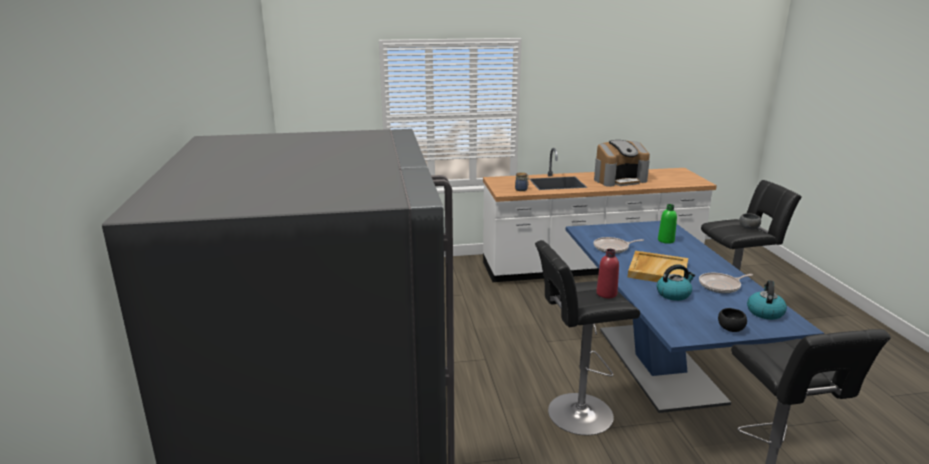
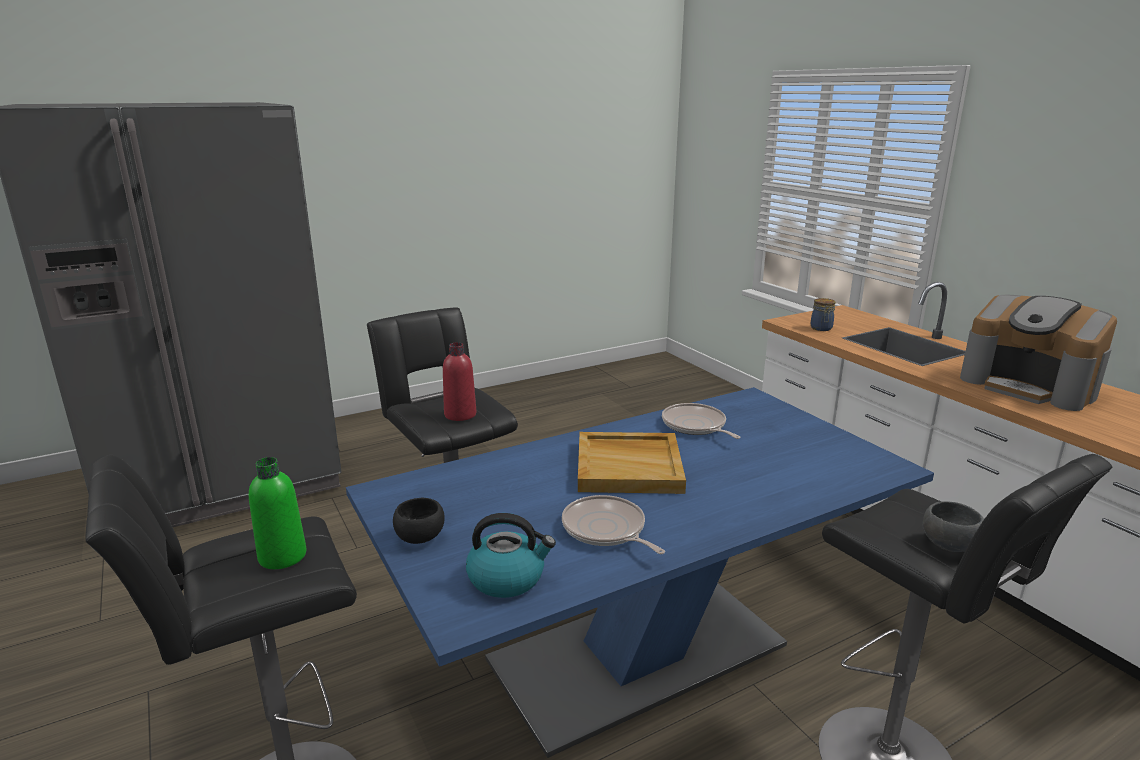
camera: 70 degrees right, 0 degrees up
kettle [657,264,695,301] -> none
green bottle [658,204,677,244] -> green bottle moved to [249,457,306,569]

